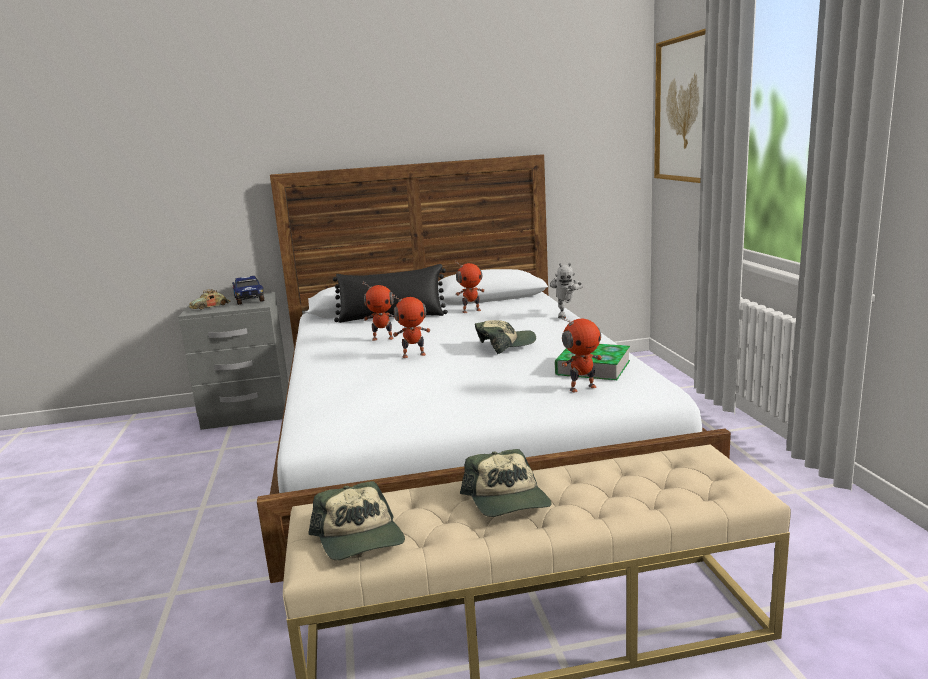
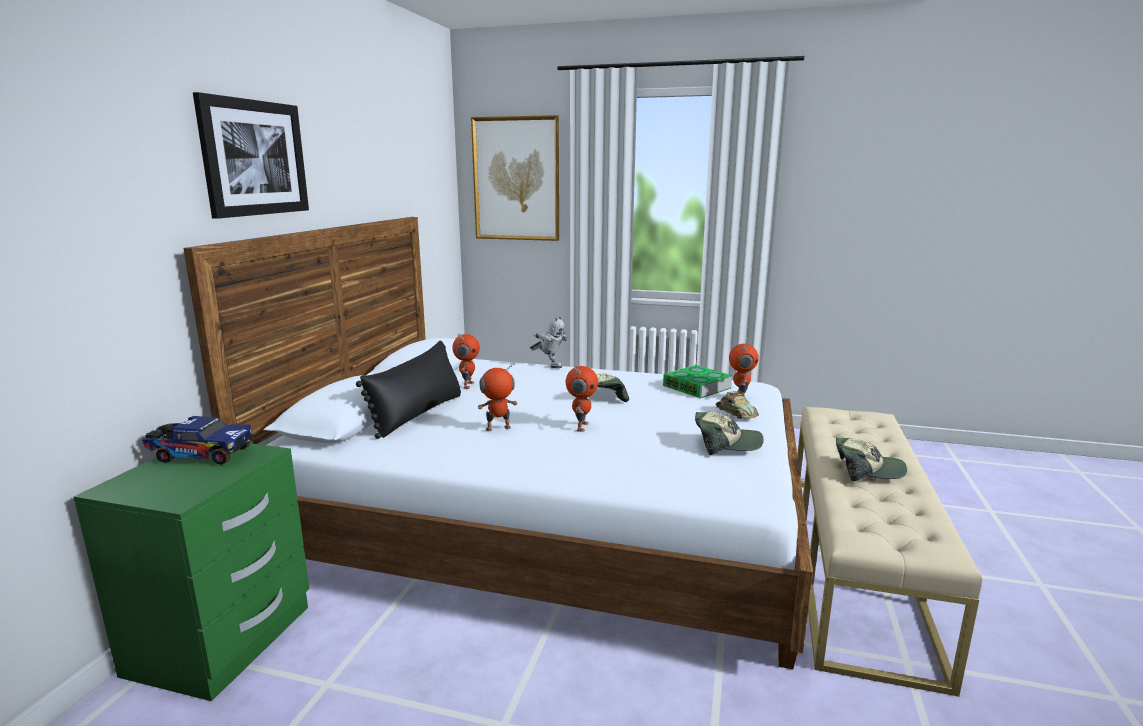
camera: 65 degrees left, 0 degrees up
grey nightstand [179,292,288,430] -> green nightstand [74,443,309,701]
toy car [189,289,230,310] -> toy car moved to [716,391,759,419]
cap [308,481,405,560] -> cap moved to [695,412,764,455]
toy robot [363,281,395,341] -> toy robot turned 135 degrees counterclockwise [478,363,518,431]
none -> picture [193,92,309,219]

